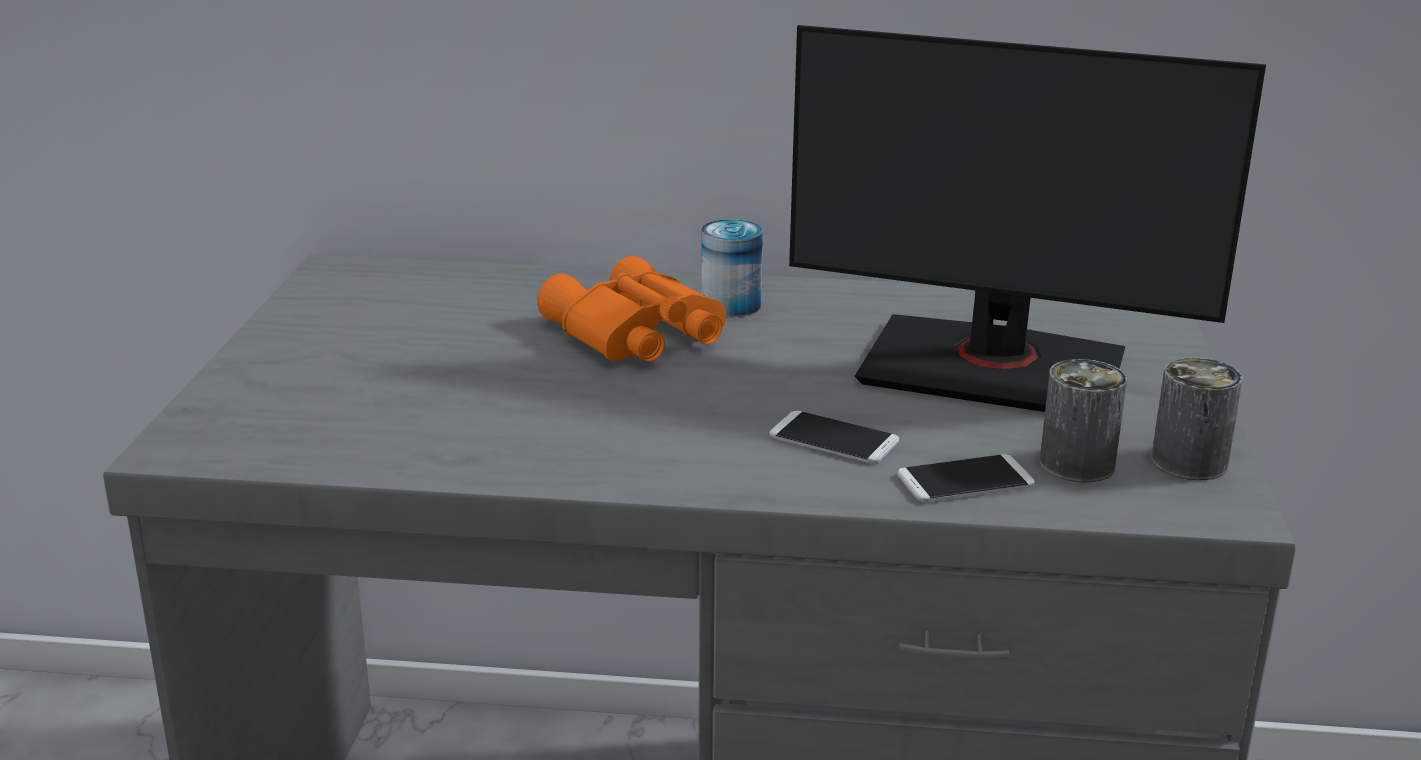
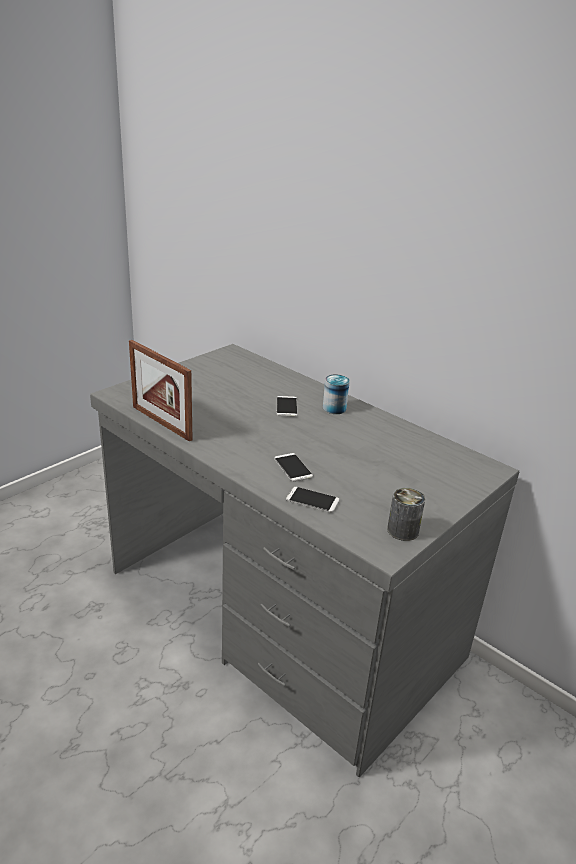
camera: 35 degrees right, 5 degrees up
orange binoculars [537,256,726,362] -> phone [277,396,298,417]
monitor [789,25,1266,412] -> none
can [1040,359,1127,482] -> none
none -> picture frame [129,340,193,442]

